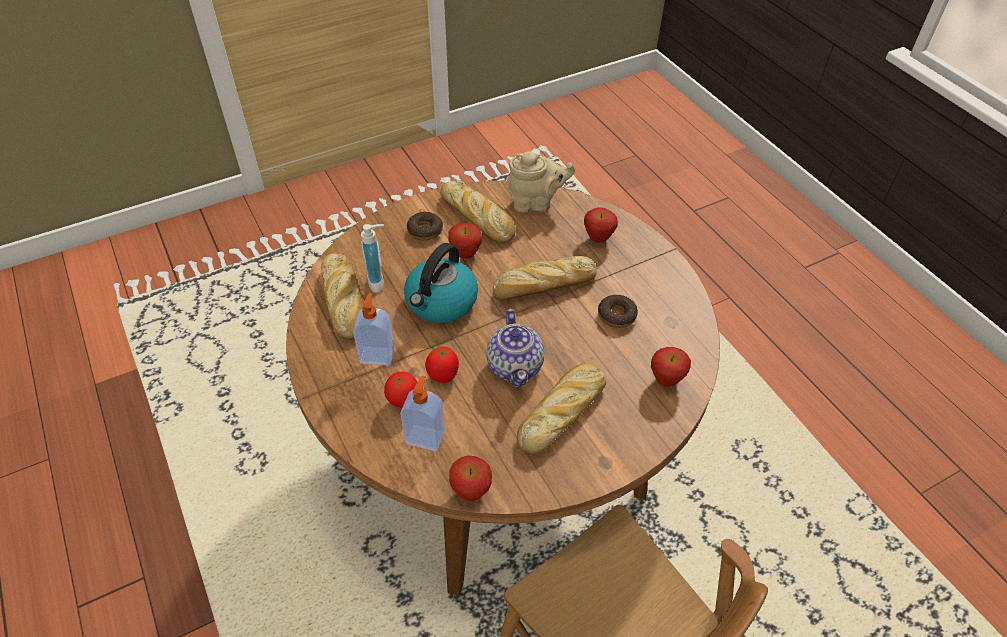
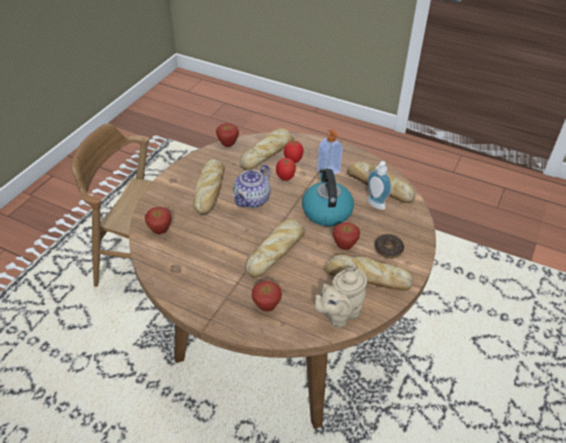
camera: 145 degrees right, 5 degrees down
soap dispenser [400,376,445,451] -> bread [240,128,294,170]
teapot [486,309,544,388] -> teapot turned 105 degrees counterclockwise [232,165,271,208]
donut [598,295,638,328] -> none

